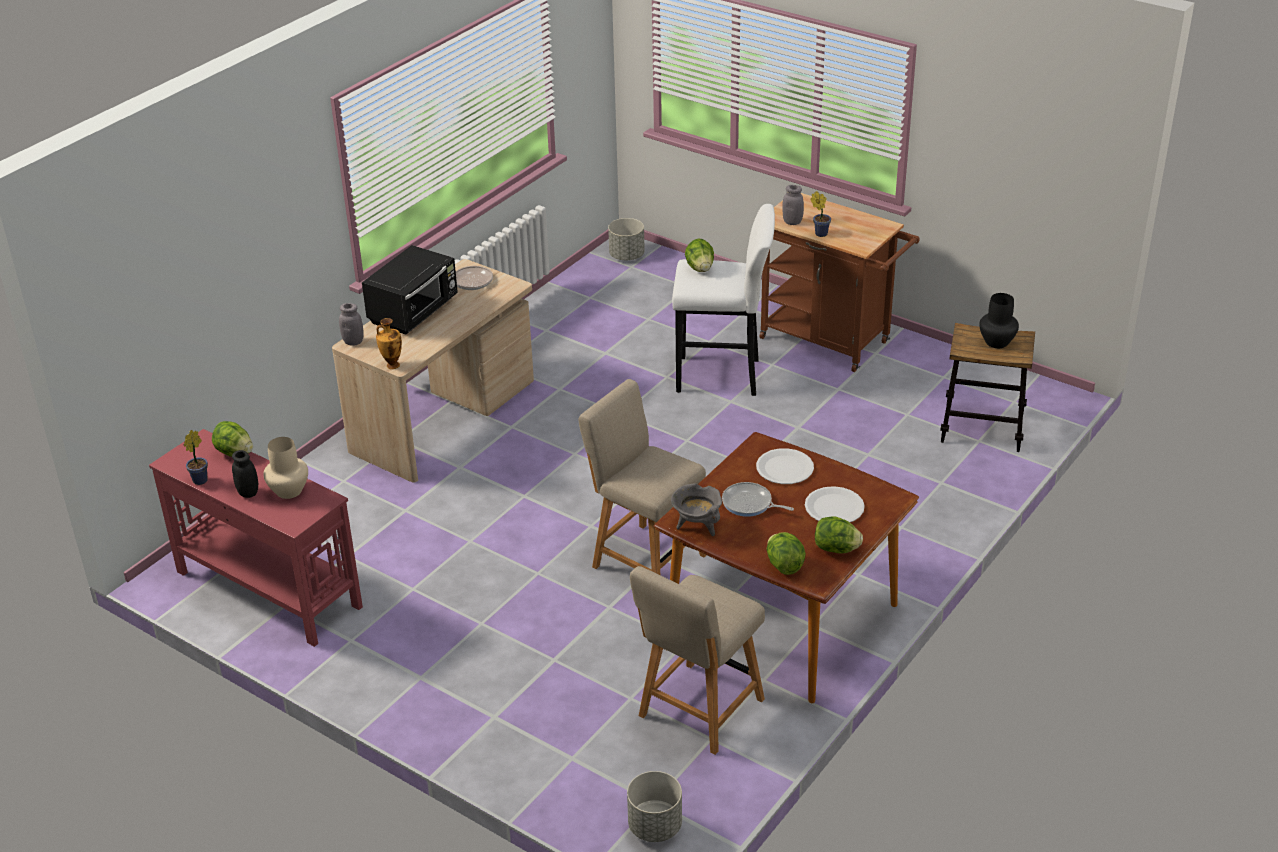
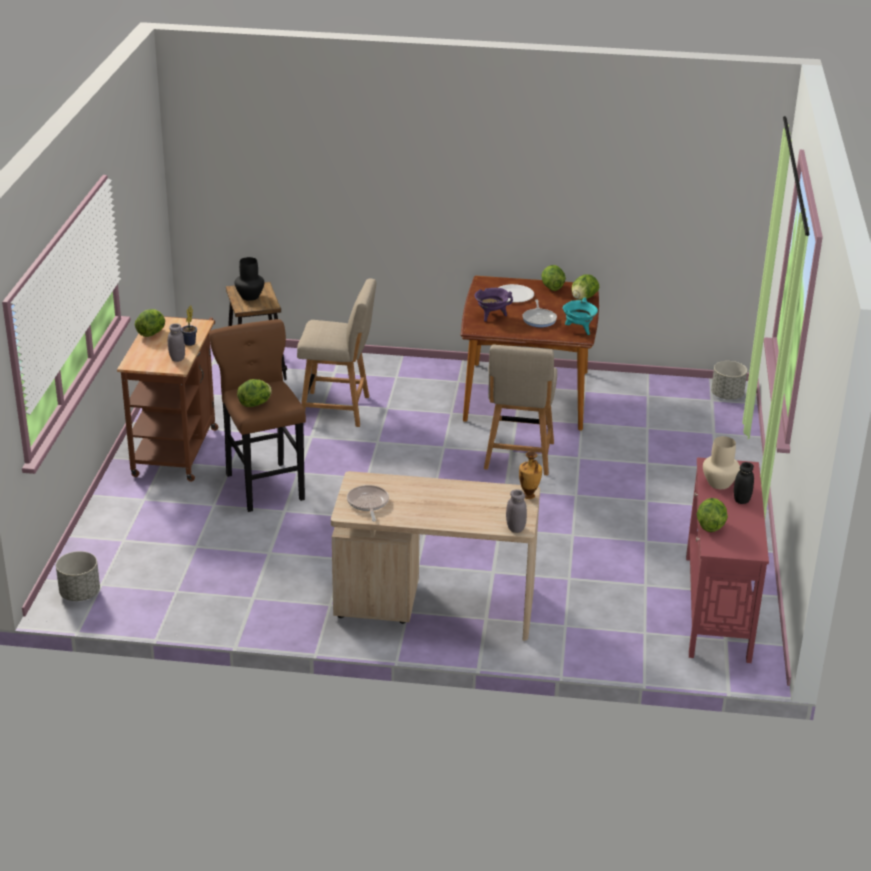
camera: 120 degrees left, 5 degrees down
potted plant [184,430,208,485] -> none
black microwave [362,245,458,335] -> none
beige chair [630,566,765,755] -> beige chair moved to [297,279,376,427]
grey cooking pot [671,484,722,536] -> turquoise cooking pot [562,298,598,335]
white stool [672,204,775,396] -> brown stool [209,319,306,512]
white plate [756,448,814,484] -> purple cooking pot [475,288,513,322]
none -> lettuce [135,309,165,337]

